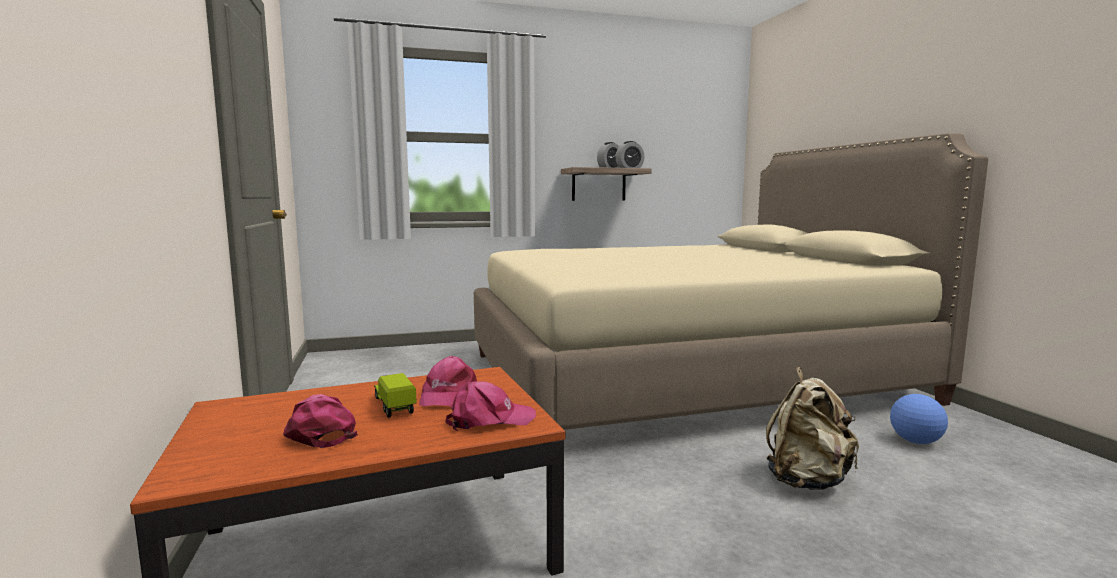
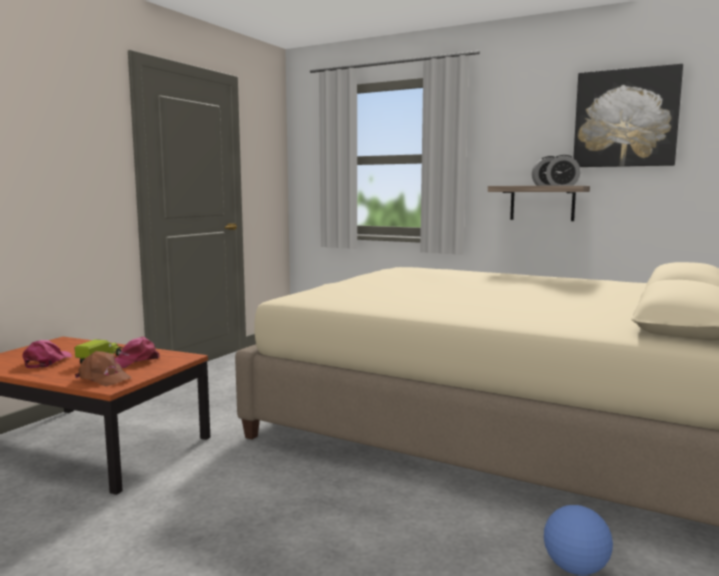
camera: 45 degrees right, 0 degrees up
pink cap [445,381,536,431] -> brown cap [75,351,132,386]
beige backpack [766,367,859,490] -> none
none -> picture [573,64,683,167]

